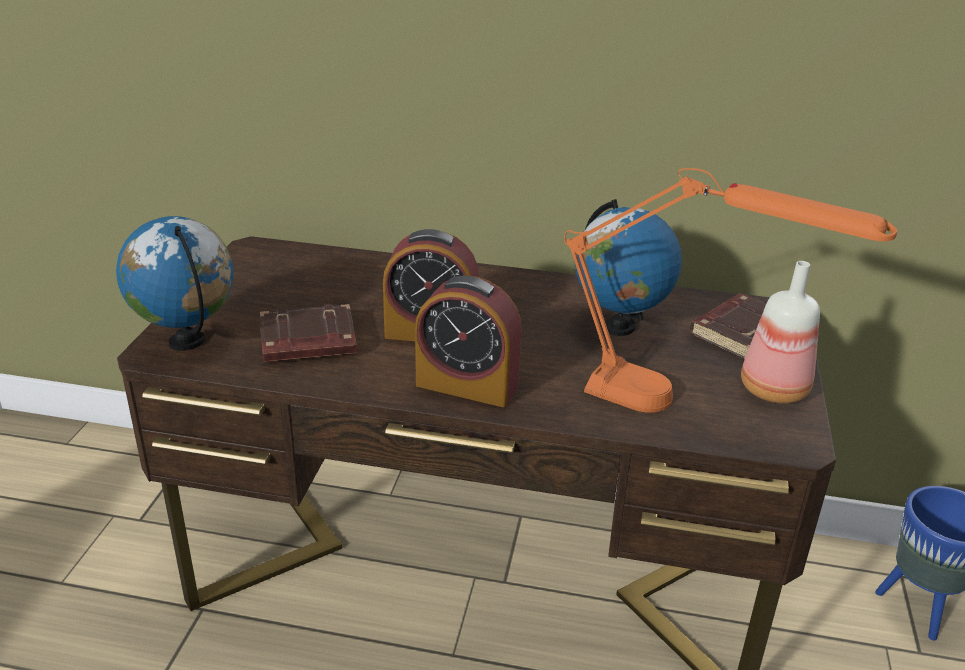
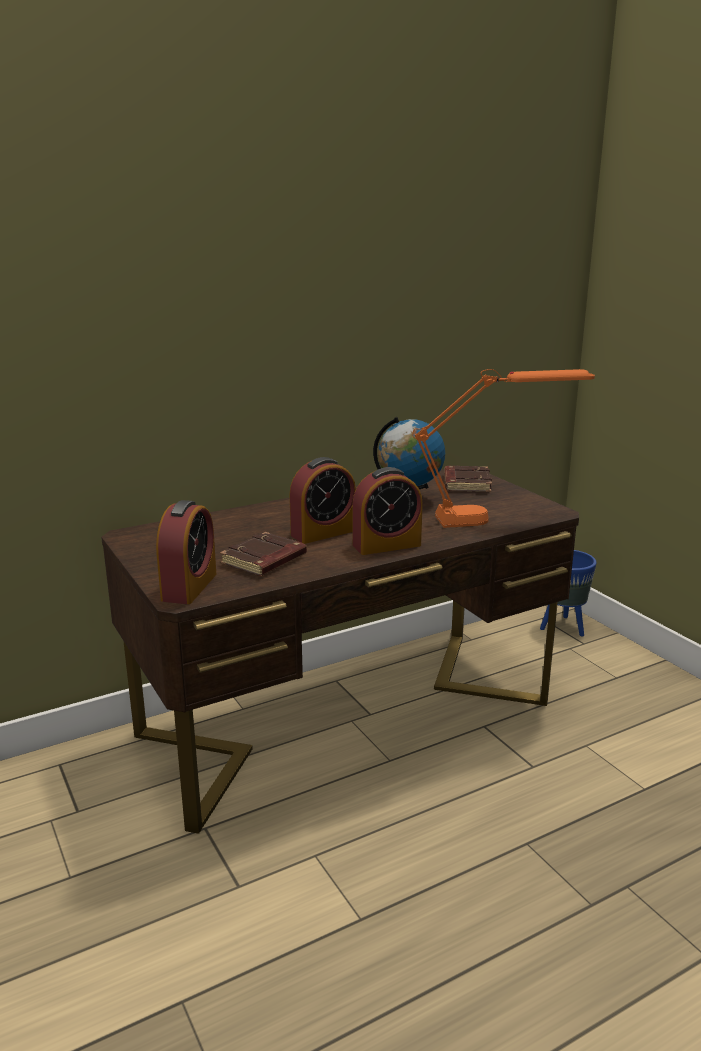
camera: 40 degrees left, 10 degrees down
globe [116,216,233,351] -> alarm clock [156,500,216,604]
bottle [741,261,820,404] -> none

